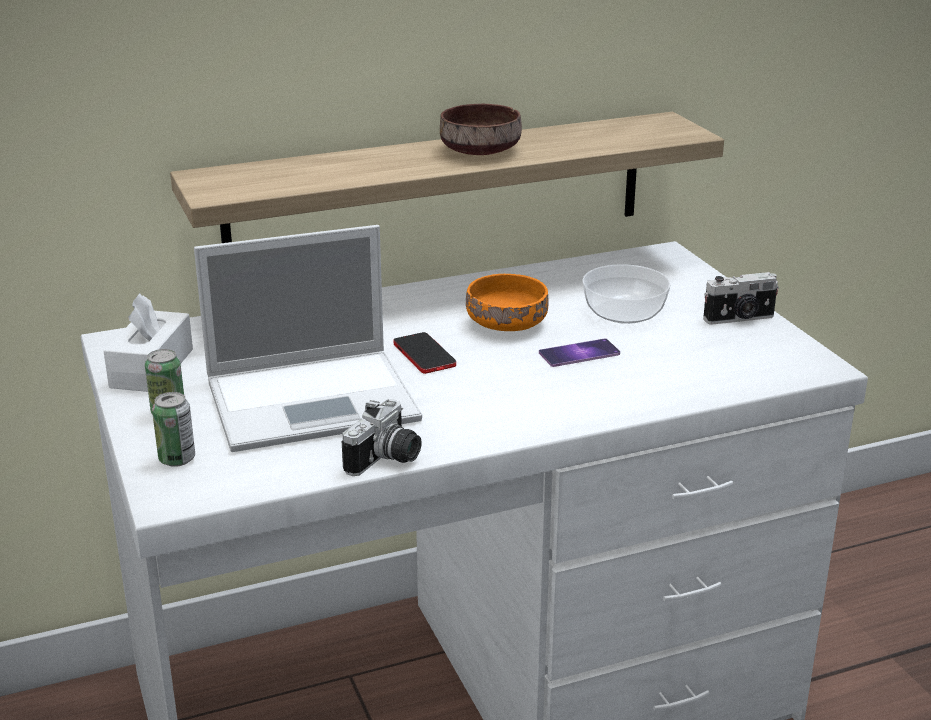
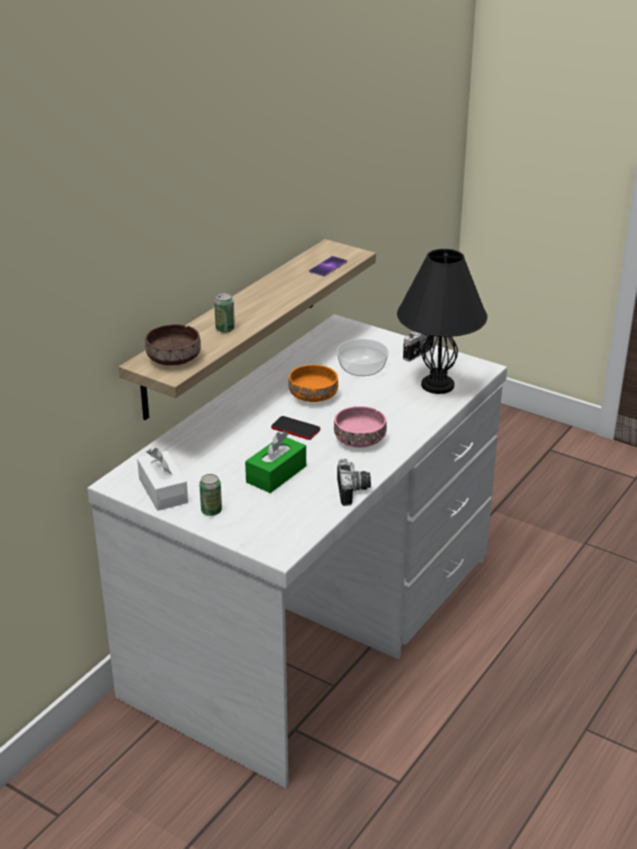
camera: 35 degrees left, 5 degrees up
can [152,392,195,467] -> can moved to [214,293,235,333]
laptop [194,225,422,452] -> green tissue box [245,431,306,493]
brown bowl [440,104,522,155] -> brown bowl moved to [145,324,201,366]
phone [539,338,620,367] -> phone moved to [309,256,347,276]
none -> pink bowl [334,406,387,447]
none -> black table lamp [397,249,488,394]

